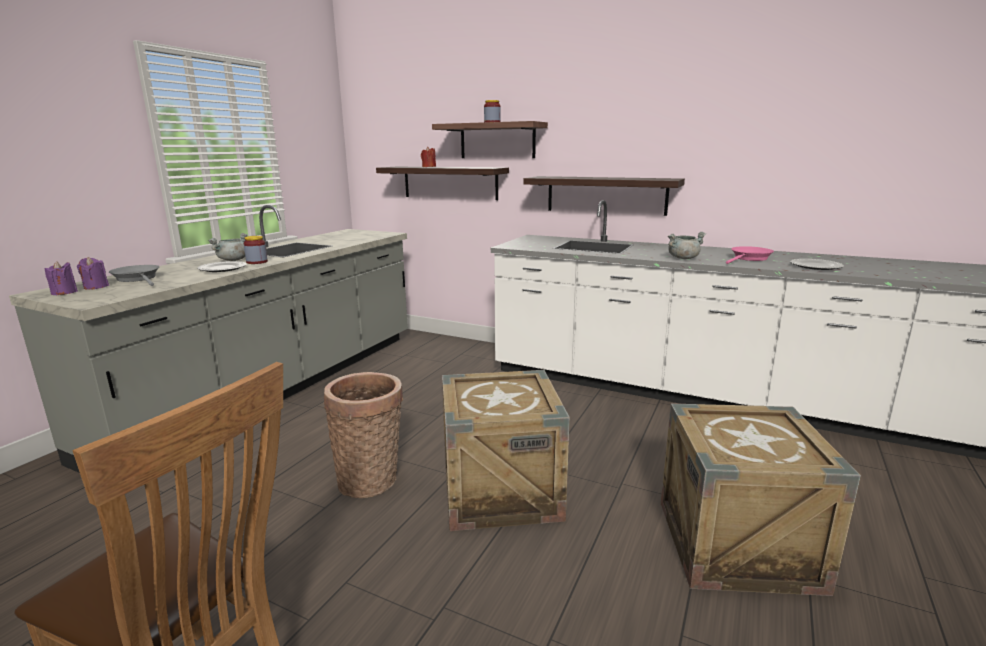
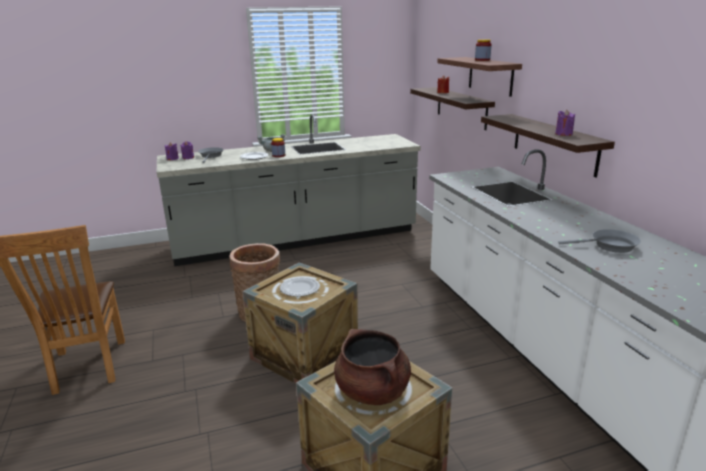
camera: 45 degrees right, 5 degrees up
grey cooking pot [668,232,706,259] -> none
pink frying pan [726,246,774,264] -> grey frying pan [559,229,641,253]
plate [790,259,844,270] -> plate moved to [280,277,320,297]
none -> brown cooking pot [334,329,411,405]
none -> purple candle [555,110,575,136]

